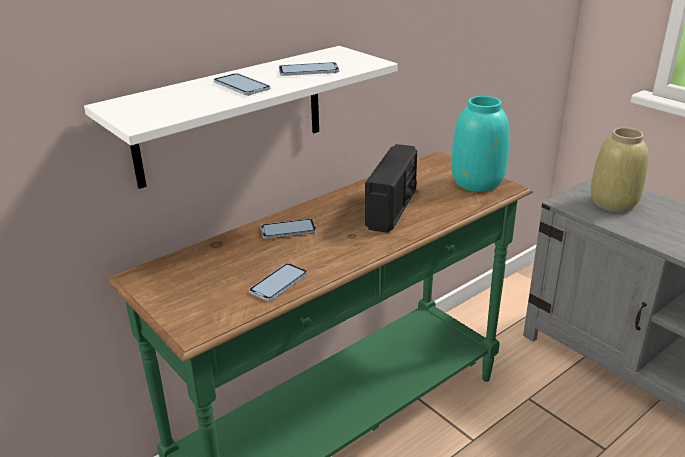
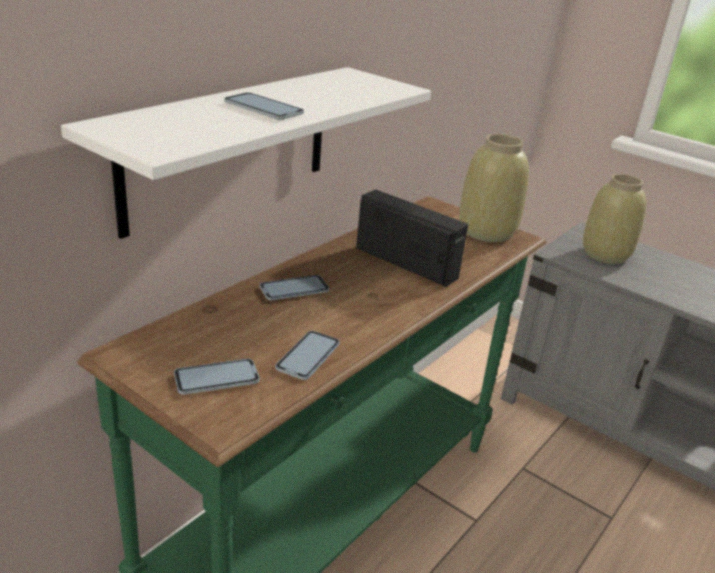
camera: 15 degrees left, 0 degrees up
phone [279,62,339,76] -> phone moved to [174,359,260,395]
radio [365,144,417,233] -> radio turned 60 degrees counterclockwise [356,190,468,287]
turquoise vase [451,96,509,192] -> beige vase [459,134,529,242]

